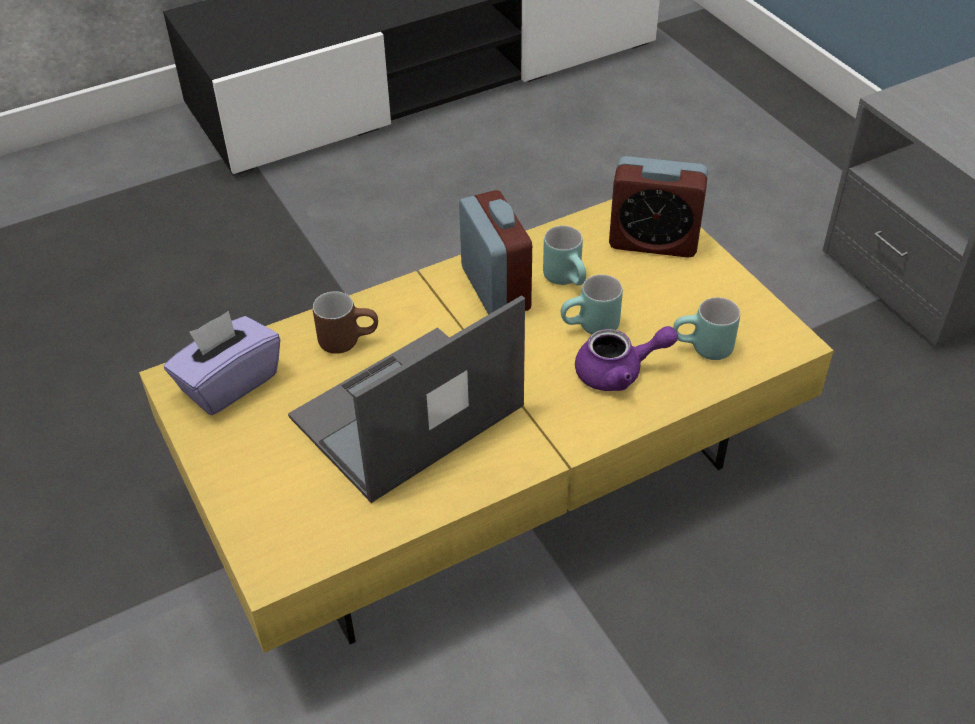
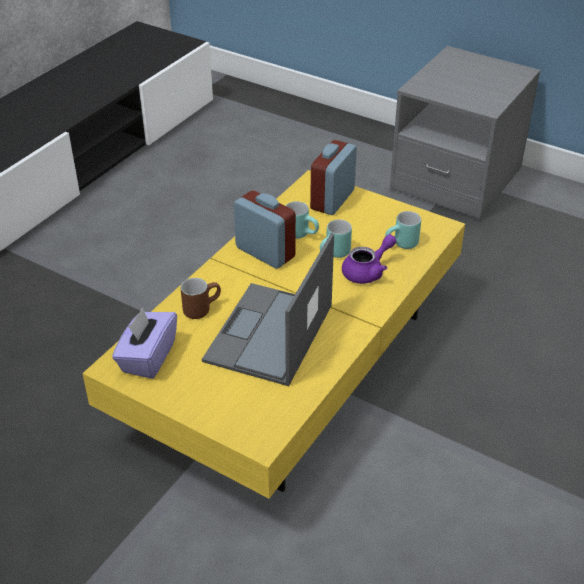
camera: 30 degrees left, 5 degrees down
alarm clock [609,156,708,258] -> alarm clock turned 135 degrees clockwise [310,140,357,215]

